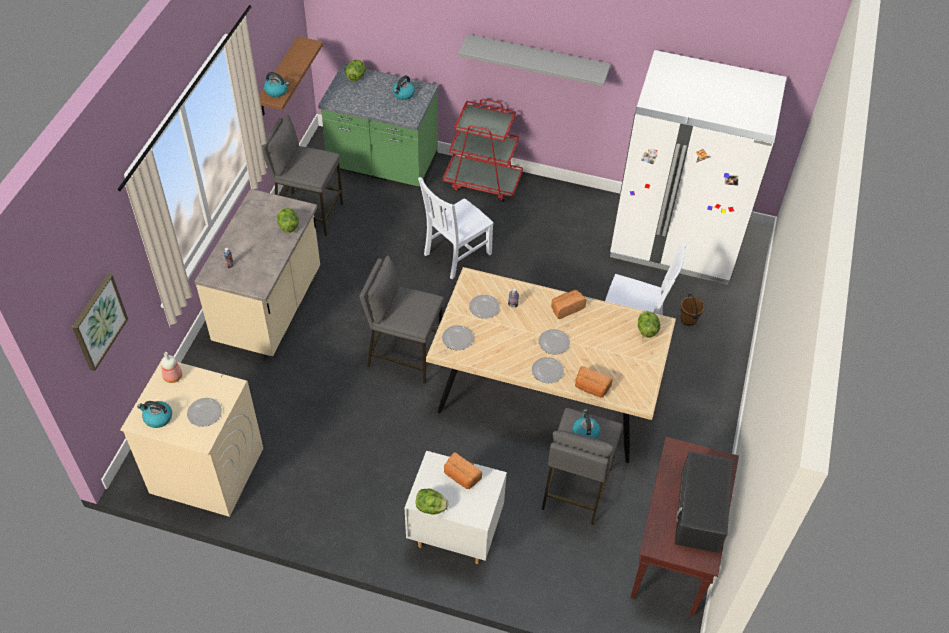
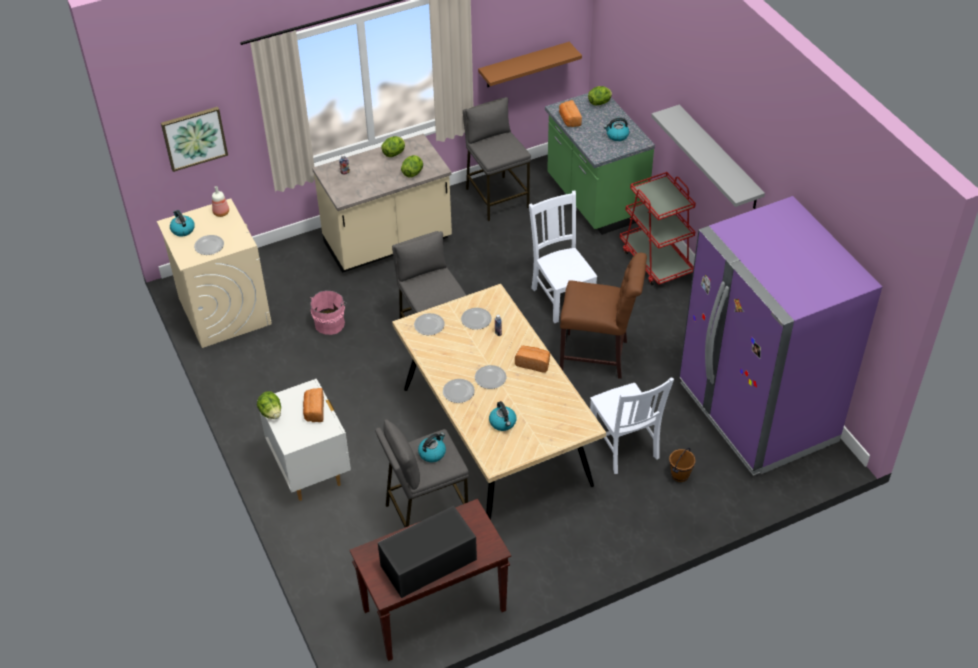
camera: 50 degrees right, 5 degrees down
kettle [264,72,289,97] -> kettle moved to [489,401,517,431]
white chair [418,177,494,279] -> white chair turned 60 degrees clockwise [529,191,597,323]
bread [575,366,613,398] -> bread moved to [559,100,582,127]
white fridge [610,50,787,285] -> purple fridge [679,196,882,476]
lettuce [638,311,660,338] -> lettuce moved to [381,136,405,157]
none -> pink bucket [310,290,347,335]
none -> brown chair [560,253,647,379]

